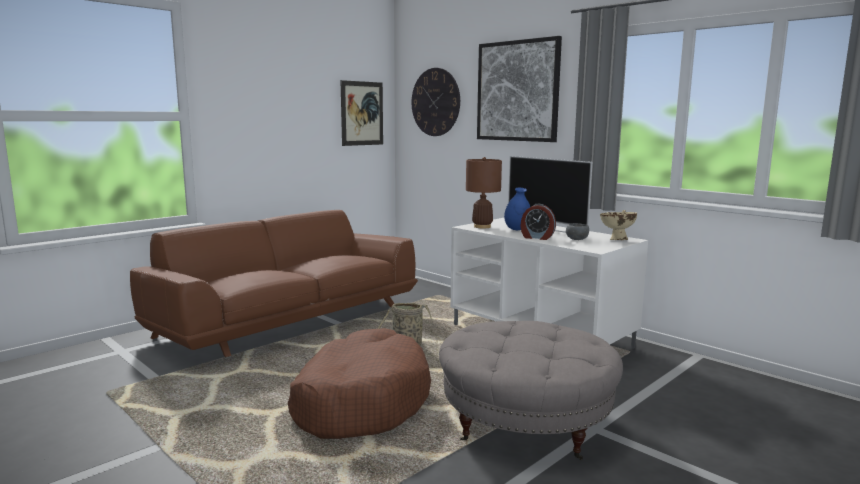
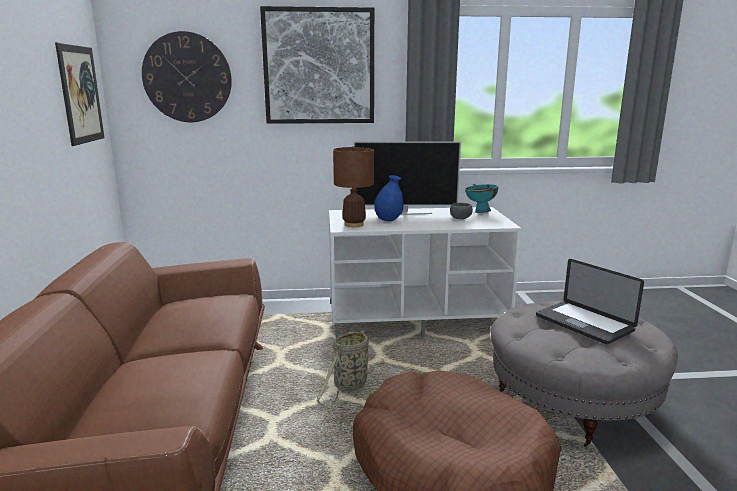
camera: 50 degrees left, 5 degrees up
alarm clock [521,204,556,240] -> none
beige bowl [600,210,637,240] -> turquoise bowl [465,184,498,213]
none -> laptop [536,259,644,344]

